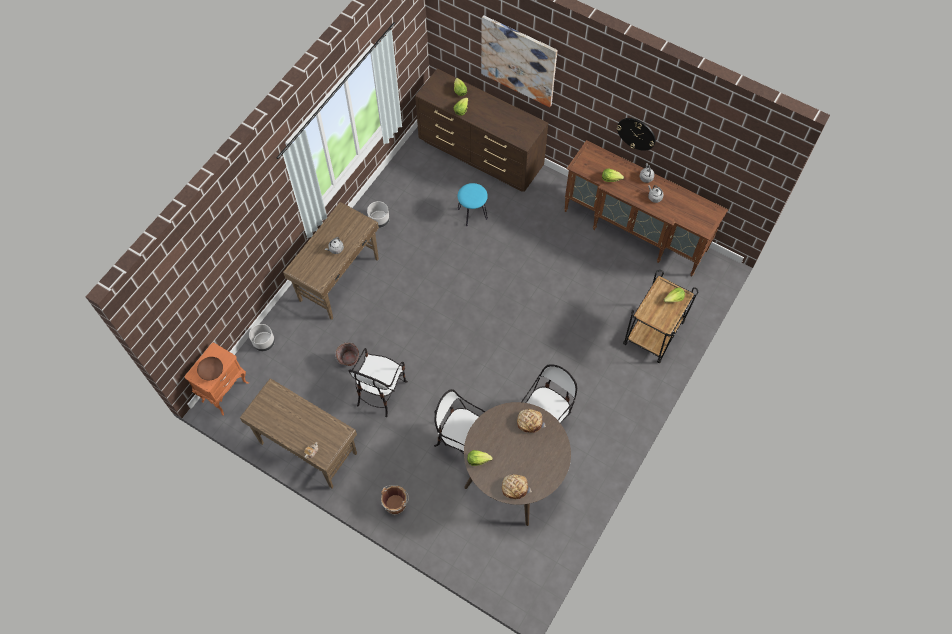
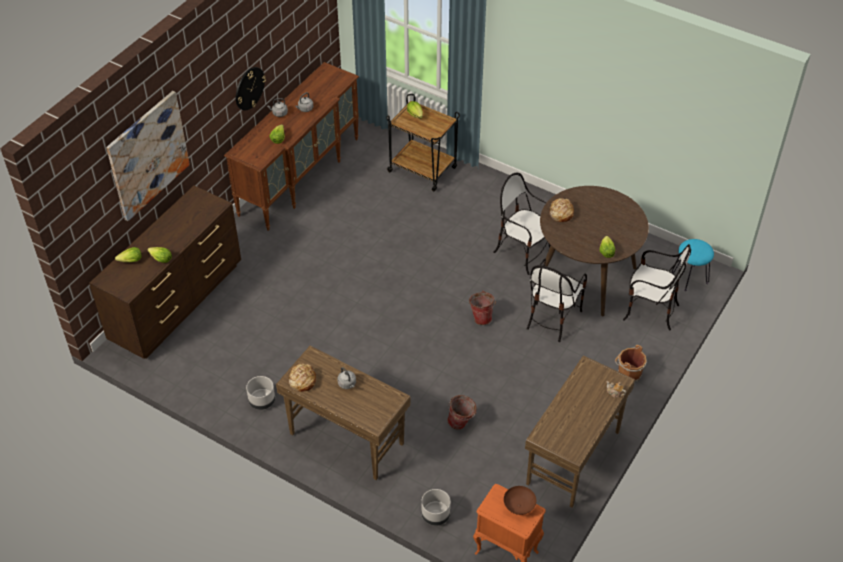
camera: 90 degrees left, 15 degrees down
chair [349,348,408,417] -> chair moved to [623,244,691,330]
turquoise stool [458,183,488,227] -> turquoise stool moved to [672,239,714,291]
bread [502,474,532,499] -> bread moved to [289,363,316,392]
none -> bucket [469,291,496,325]

